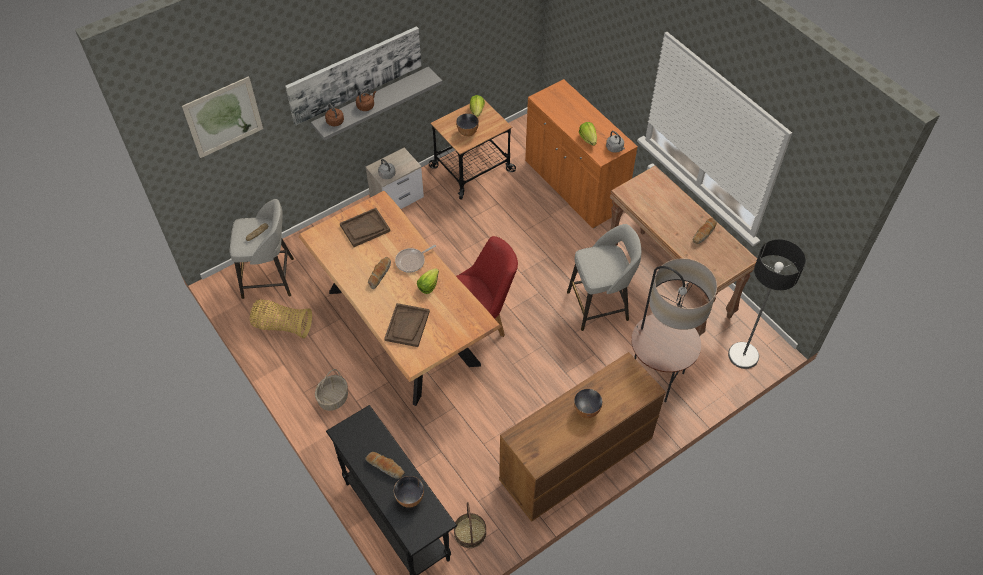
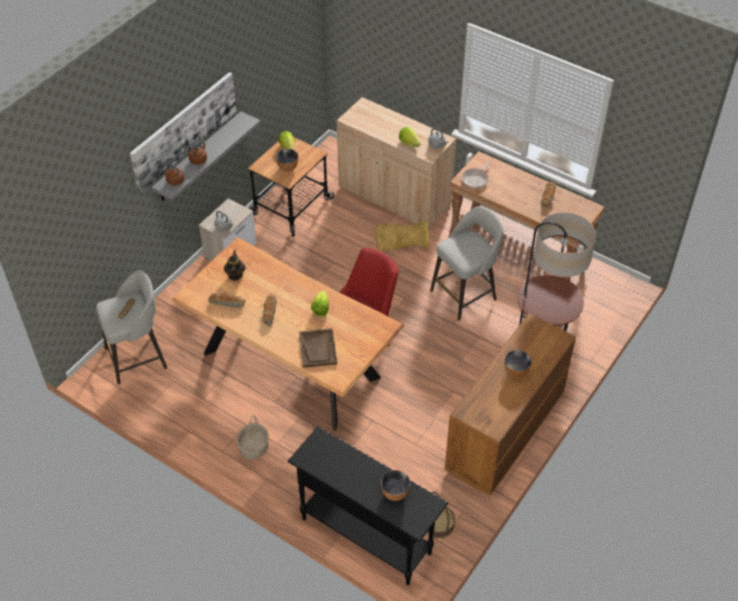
camera: 20 degrees left, 5 degrees down
picture [182,76,263,158] -> none
basket [250,299,312,339] -> basket moved to [375,220,429,251]
brown tray [340,208,390,247] -> teapot [224,251,246,281]
bread [365,452,405,479] -> bread moved to [208,293,246,308]
frying pan [395,245,436,273] -> frying pan moved to [461,161,490,188]
orange cabinet [525,79,638,228] -> beige cabinet [337,97,456,229]
floor lamp [728,239,806,369] -> none

